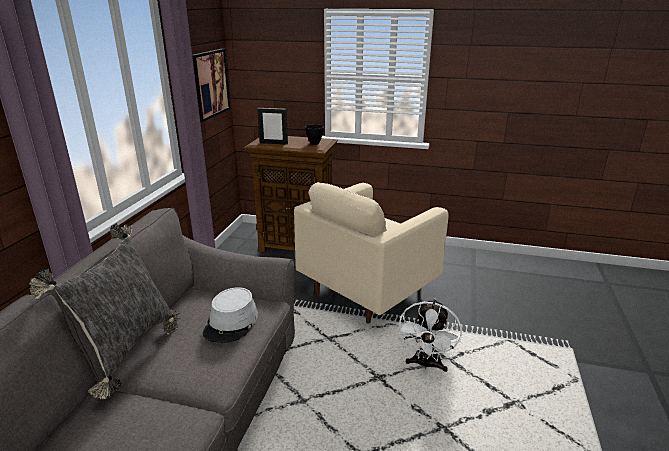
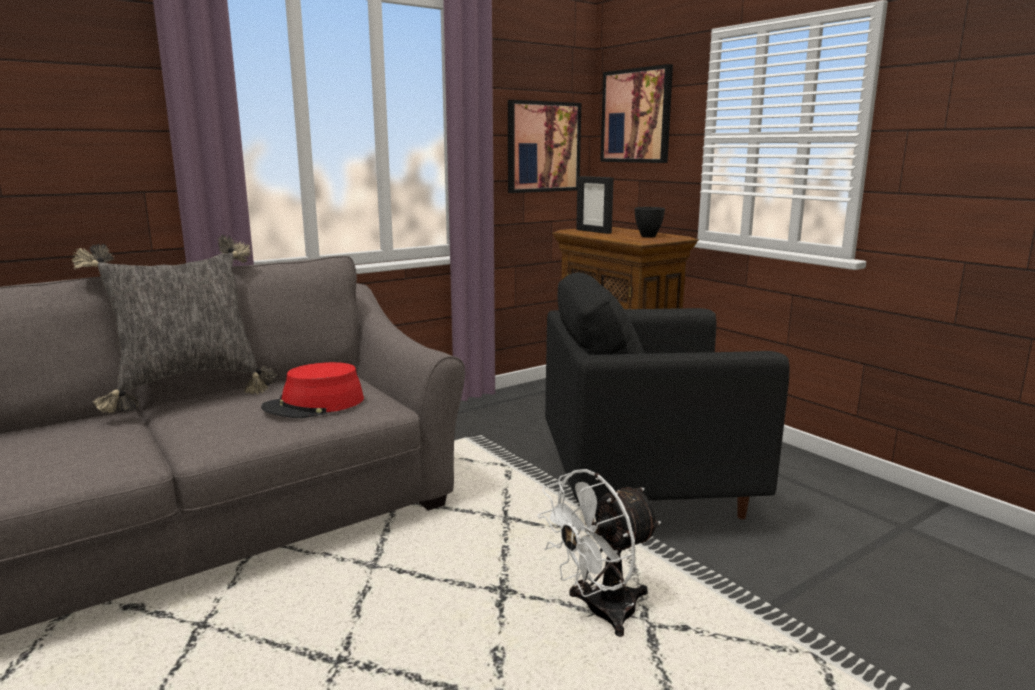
camera: 40 degrees right, 10 degrees down
grey hat [203,287,258,343] -> red hat [261,362,364,418]
beige armchair [294,182,448,323] -> black armchair [545,272,789,524]
none -> picture [600,64,673,163]

